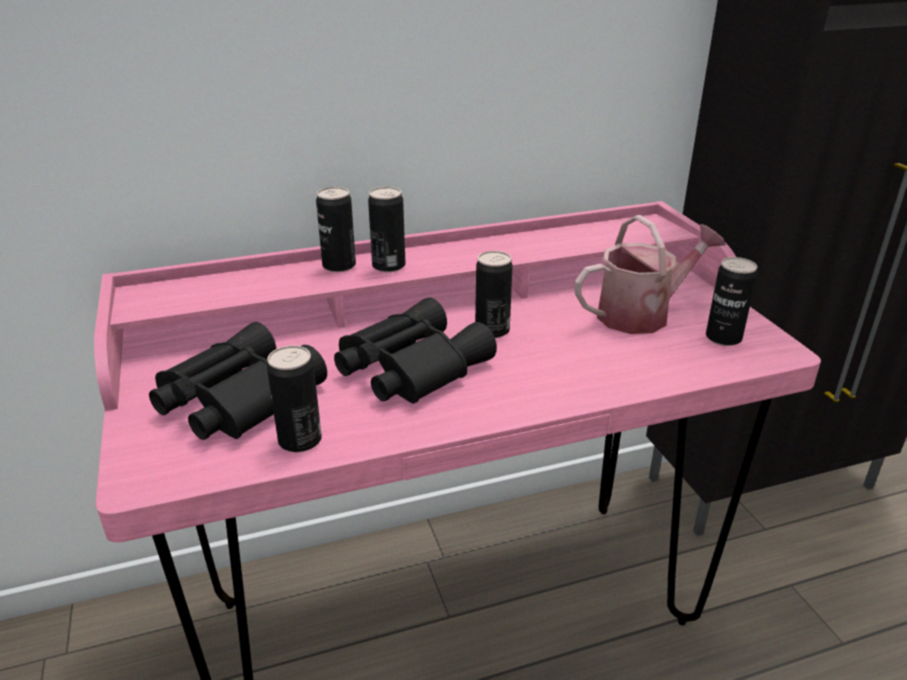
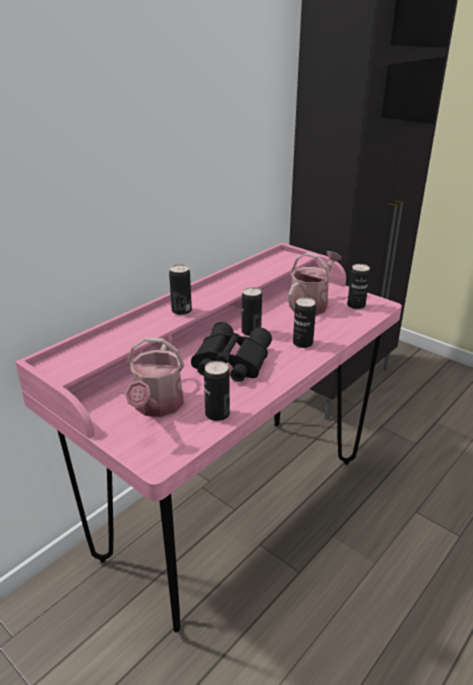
camera: 30 degrees left, 0 degrees up
black binoculars [149,322,327,440] -> watering can [125,337,184,417]
can [316,187,356,272] -> can moved to [293,297,316,348]

